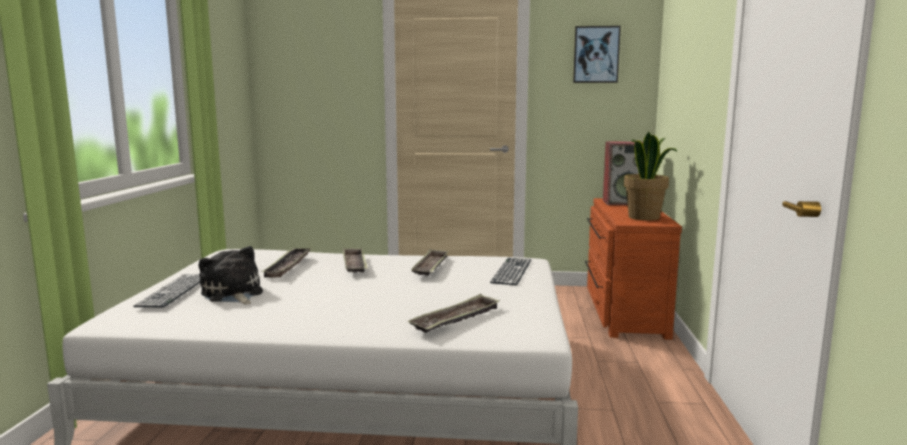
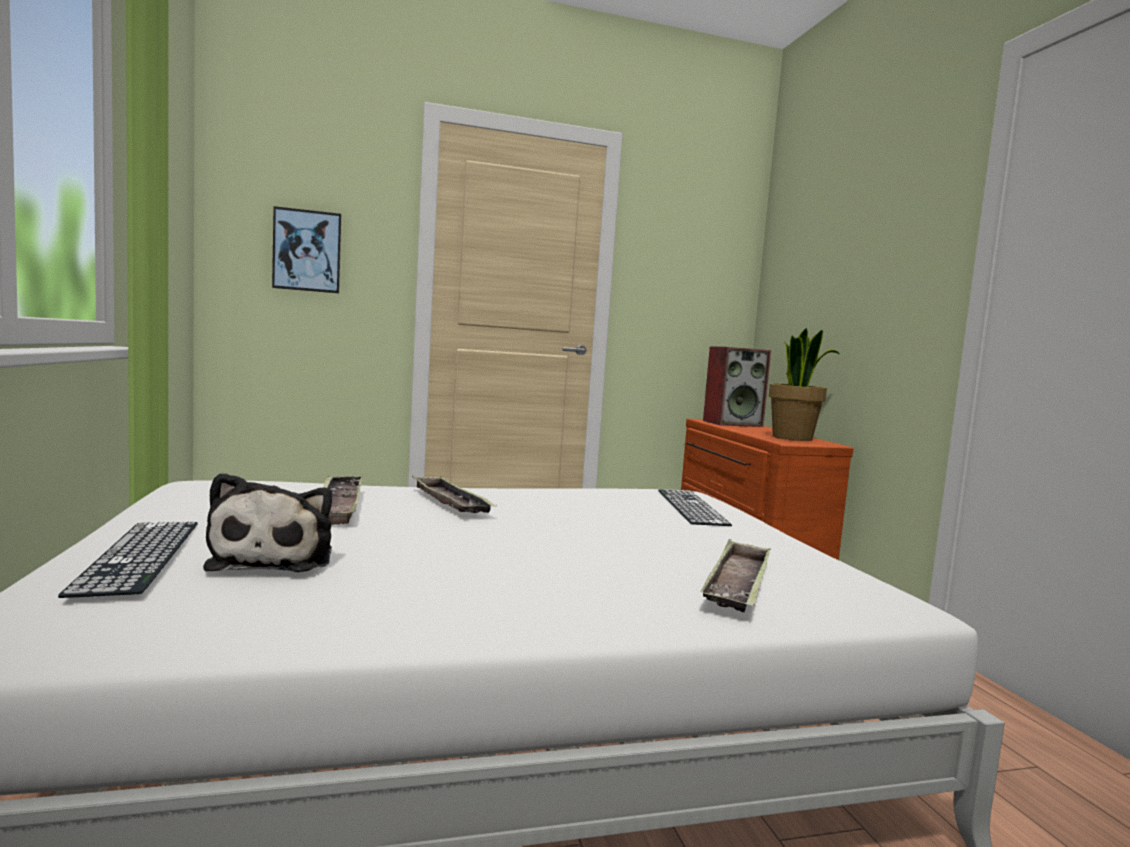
camera: 20 degrees left, 5 degrees down
plush toy [199,246,263,305] -> plush toy turned 135 degrees counterclockwise [203,473,332,572]
tray [411,249,448,276] -> none
picture [573,26,621,83] -> picture moved to [272,206,341,293]

